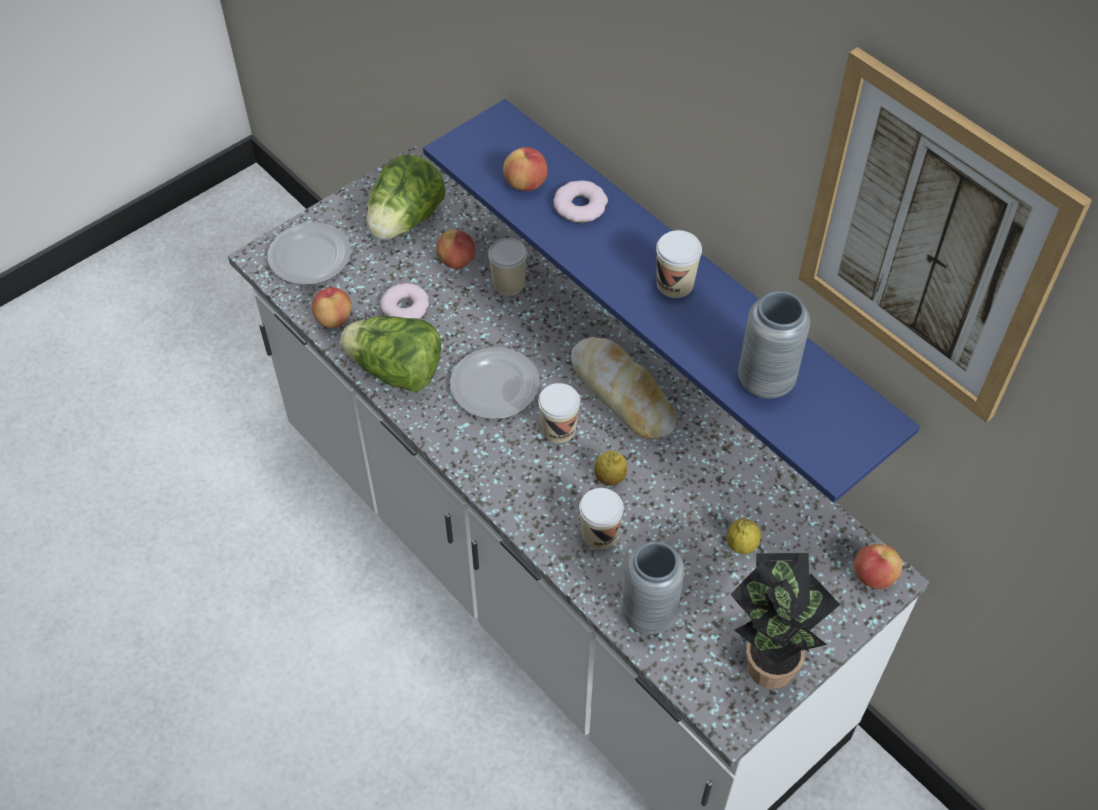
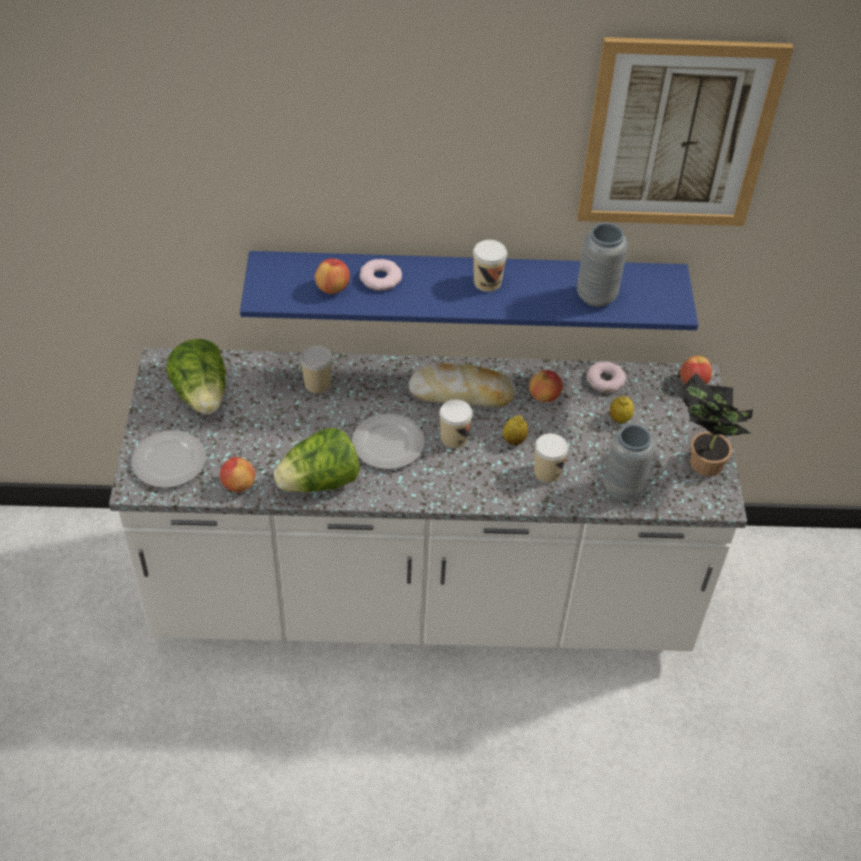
camera: 50 degrees left, 5 degrees down
donut [380,283,429,319] -> donut moved to [587,361,626,392]
apple [436,230,475,269] -> apple moved to [529,370,563,402]

